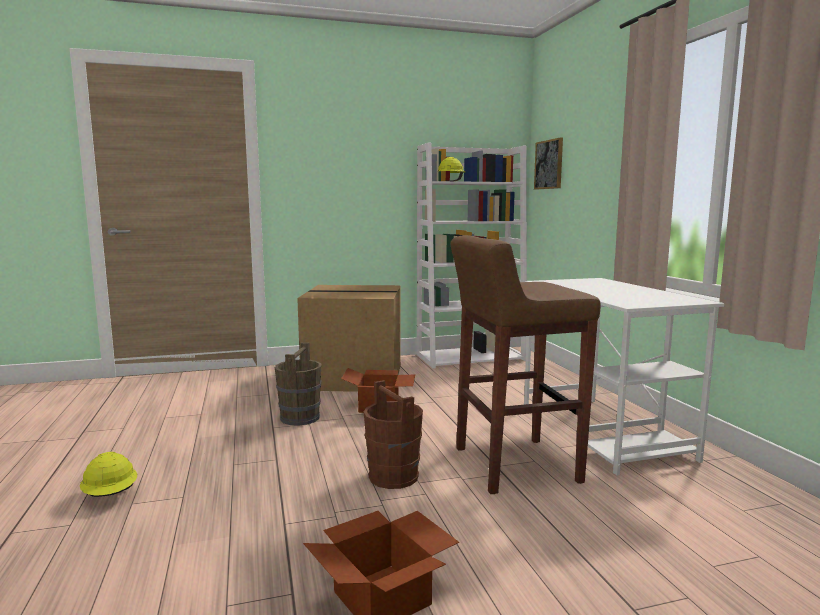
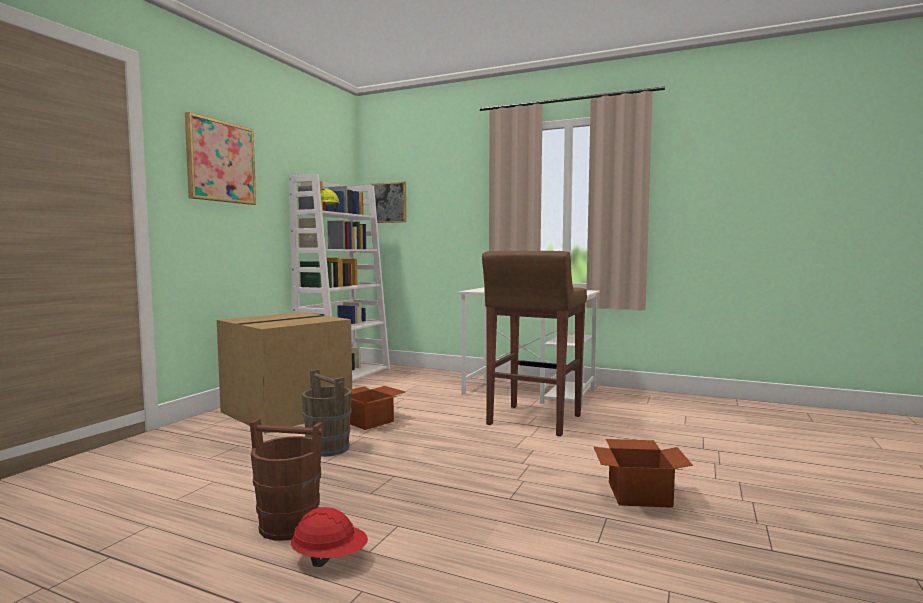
camera: 50 degrees left, 5 degrees down
yellow hard hat [80,452,137,497] -> red hard hat [291,507,368,567]
brown bucket [364,380,423,489] -> brown bucket moved to [250,419,323,541]
none -> picture [185,112,256,205]

